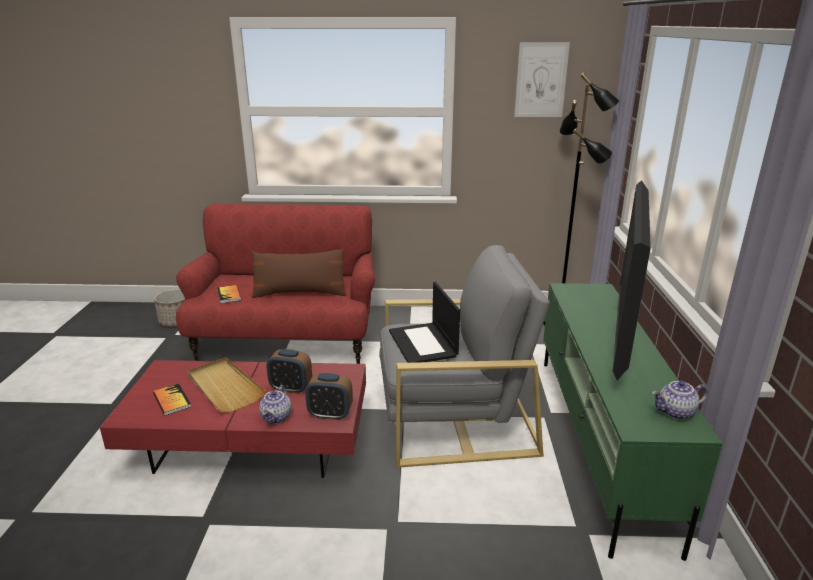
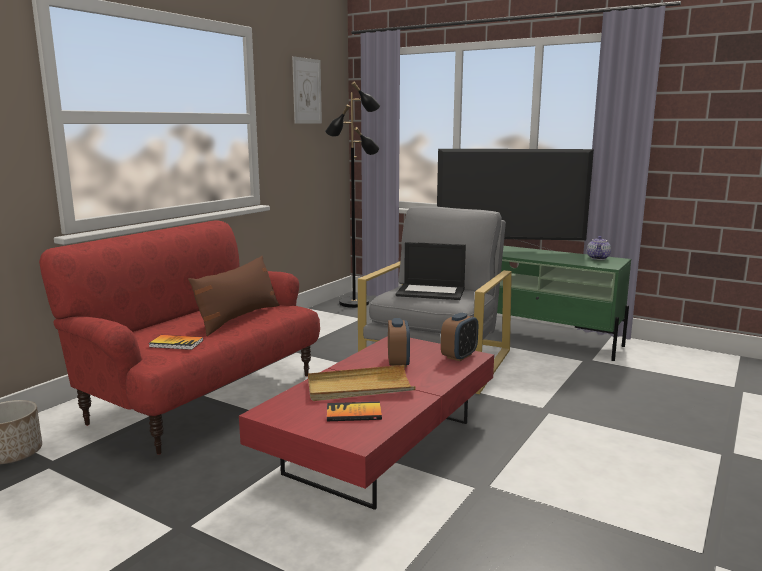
camera: 60 degrees left, 10 degrees down
teapot [259,385,292,424] -> none
alarm clock [267,349,312,394] -> alarm clock turned 45 degrees counterclockwise [388,318,410,367]
television [613,180,651,380] -> television turned 45 degrees counterclockwise [437,149,594,251]

